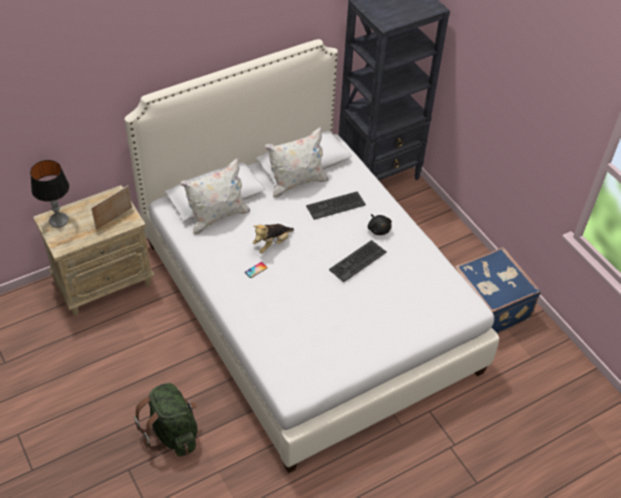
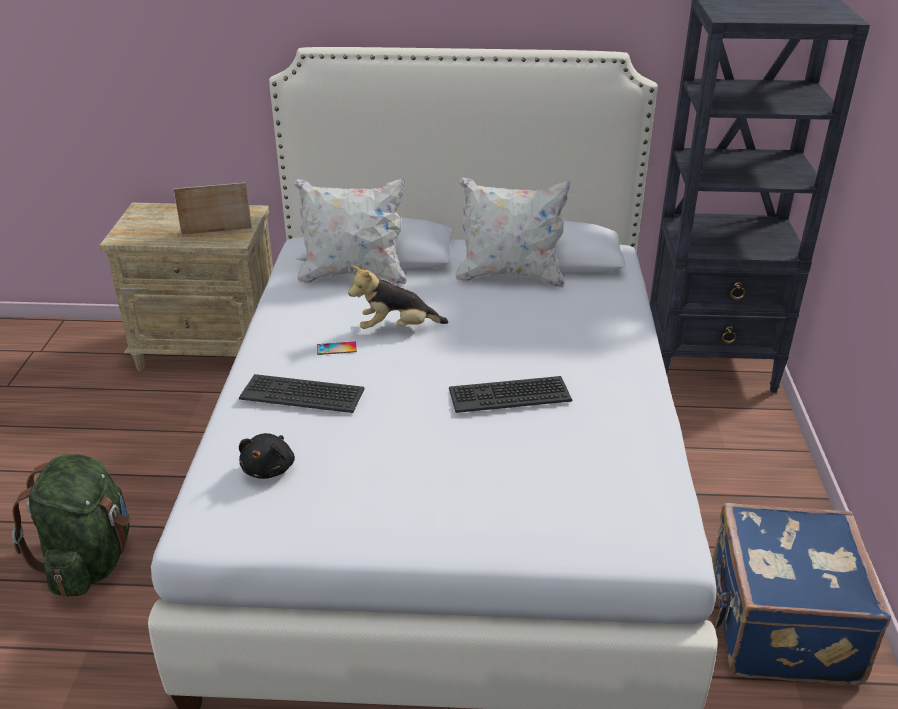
camera: 35 degrees right, 15 degrees down
table lamp [30,160,69,228] -> none
keyboard [306,191,366,220] -> keyboard moved to [239,374,365,413]
black plush toy [368,214,392,235] -> black plush toy moved to [239,433,295,479]

